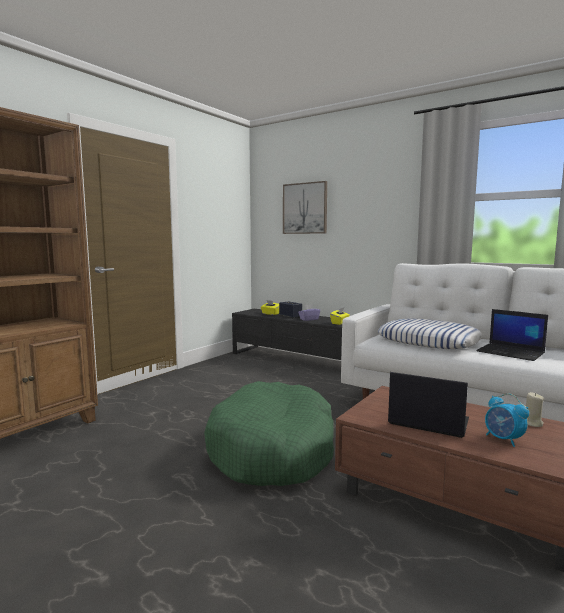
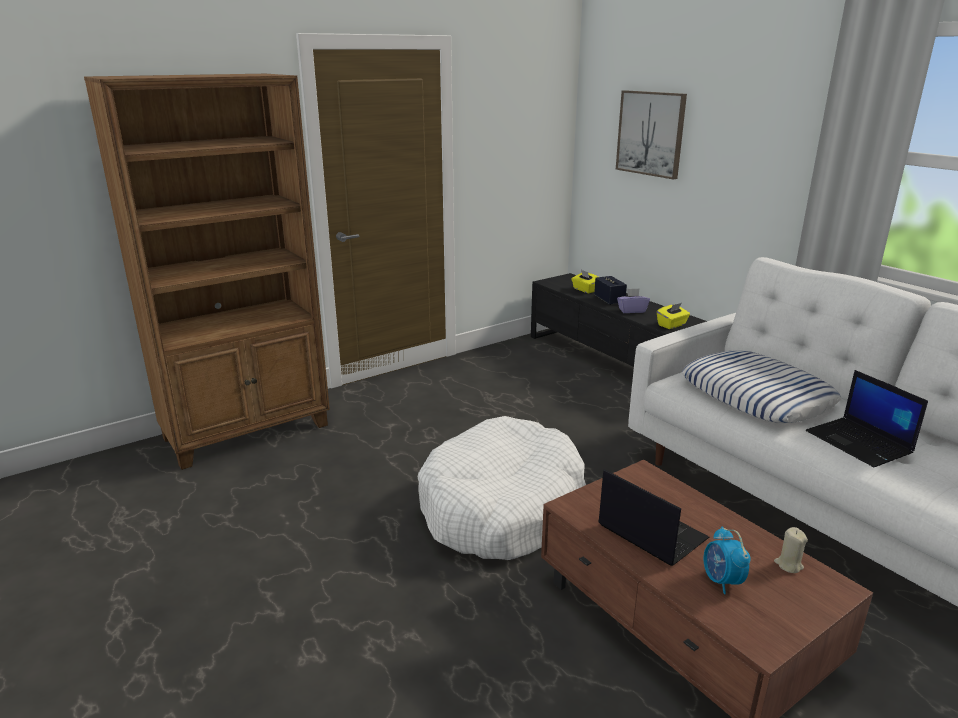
camera: 20 degrees right, 15 degrees up
green dog bed [204,381,334,486] -> white dog bed [418,416,586,560]

